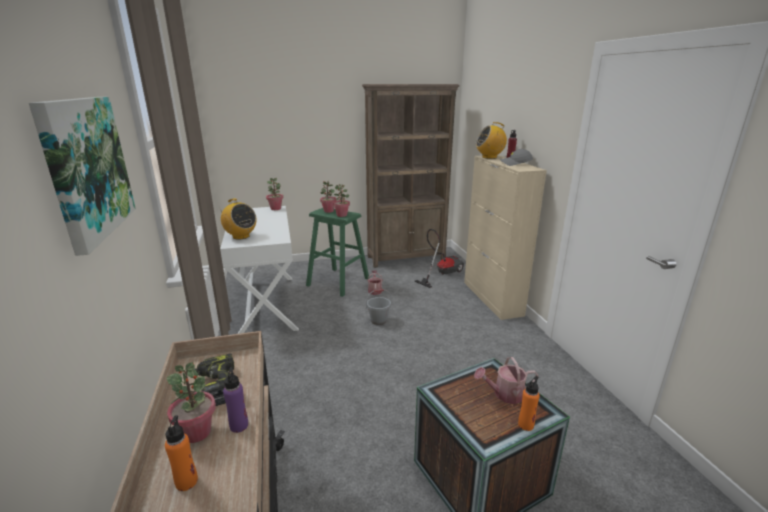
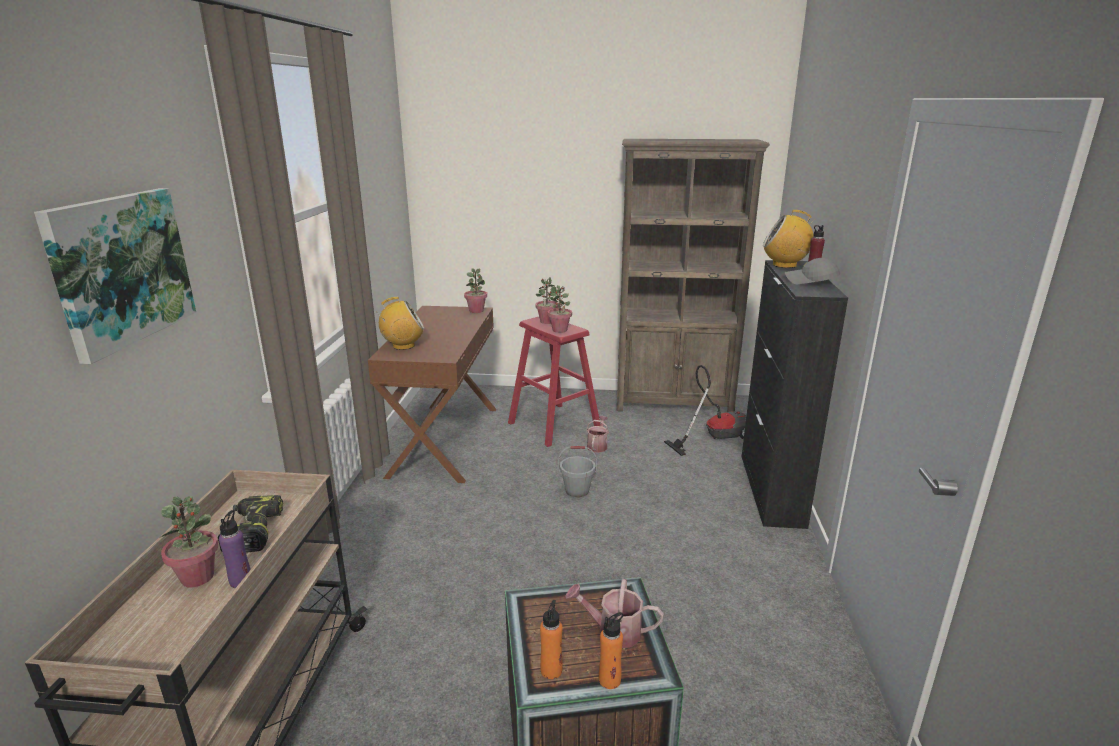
camera: 20 degrees right, 0 degrees up
orange bottle [165,415,198,491] -> orange bottle moved to [540,600,563,679]
radio [218,198,257,240] -> radio turned 75 degrees counterclockwise [376,297,424,350]
white desk [220,206,299,334] -> brown desk [368,306,496,483]
green stool [306,208,369,297] -> red stool [508,317,601,447]
beige cabinet [464,155,547,320] -> black cabinet [742,260,848,529]

